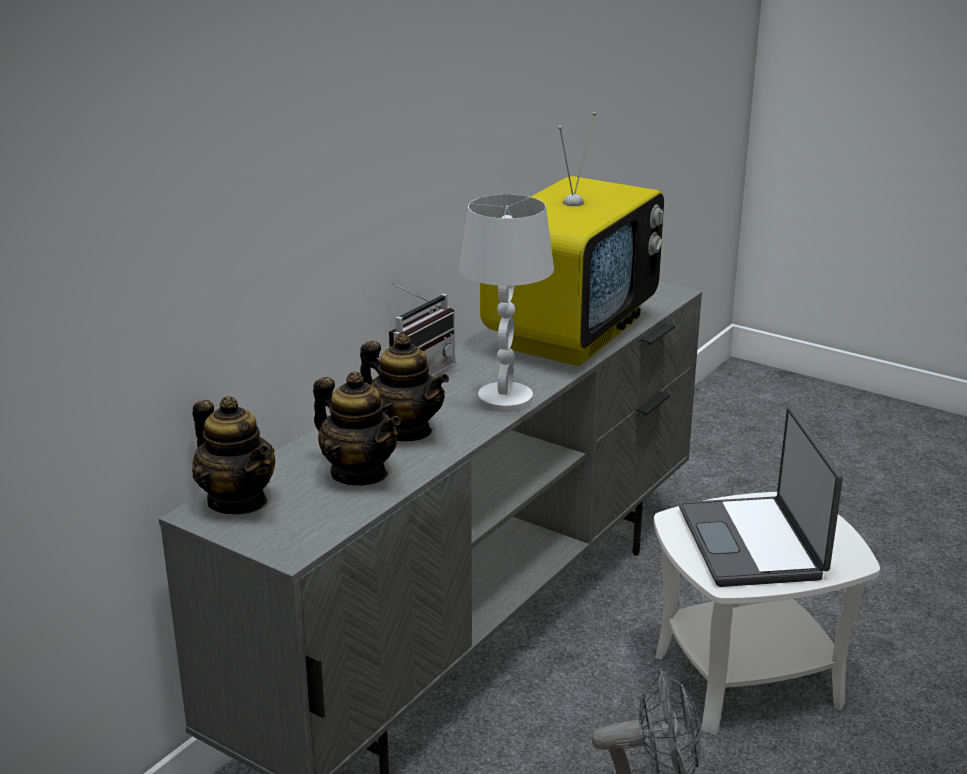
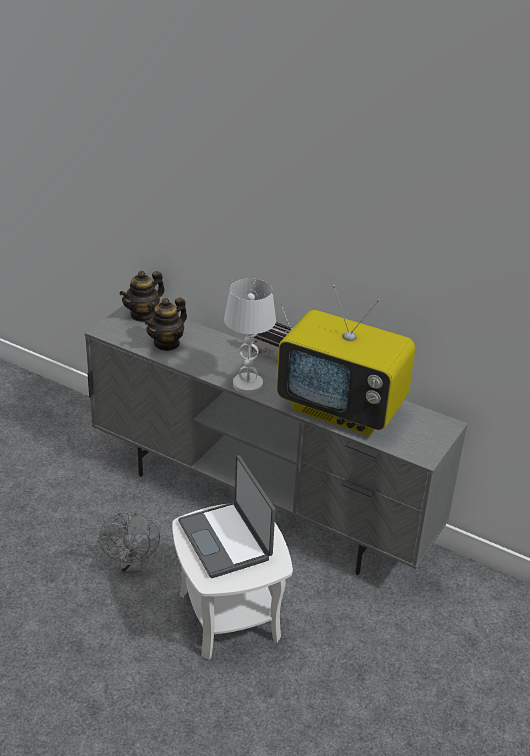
camera: 85 degrees right, 10 degrees up
teapot [360,334,449,441] -> none
laptop [679,408,843,587] -> laptop turned 105 degrees counterclockwise [178,455,275,578]

